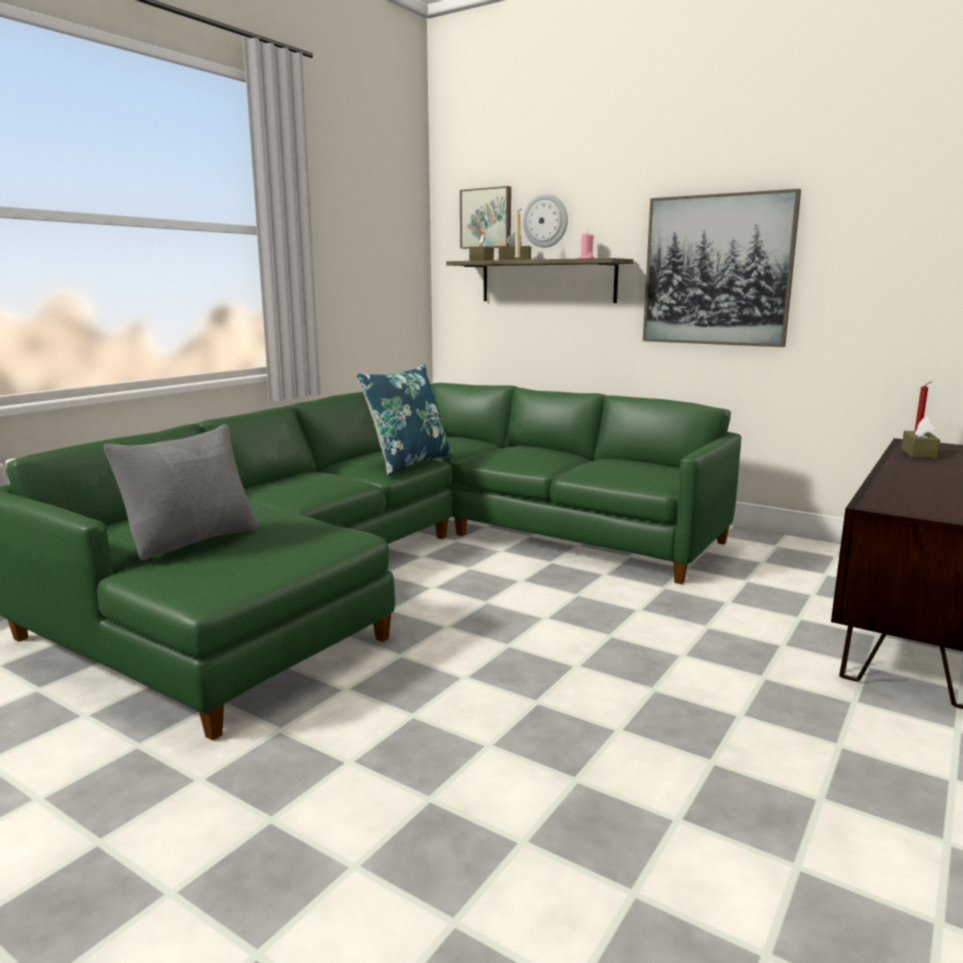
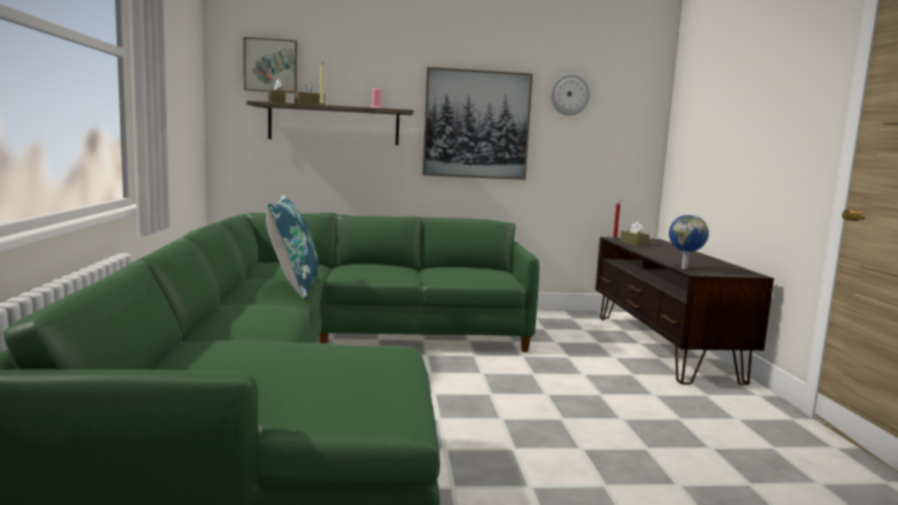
camera: 40 degrees left, 5 degrees down
grey pillow [103,424,258,560] -> none
wall clock [523,194,568,248] -> wall clock moved to [550,73,591,116]
none -> globe [669,215,709,269]

